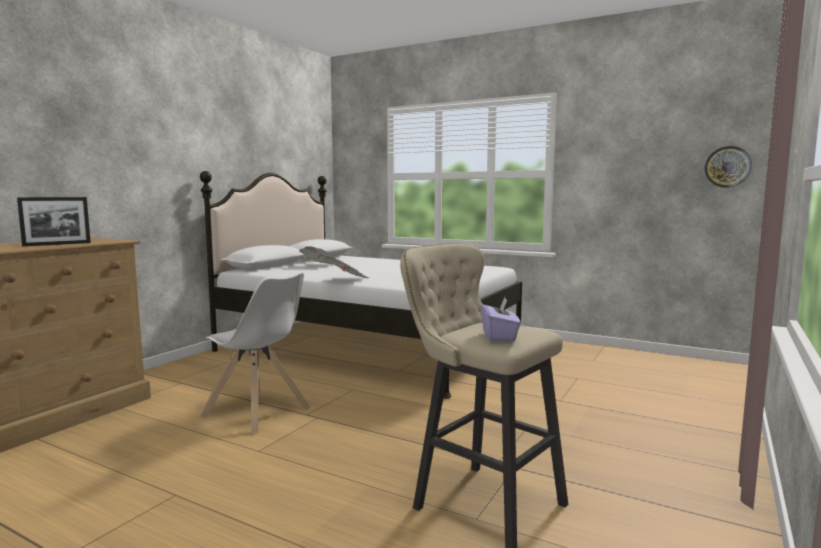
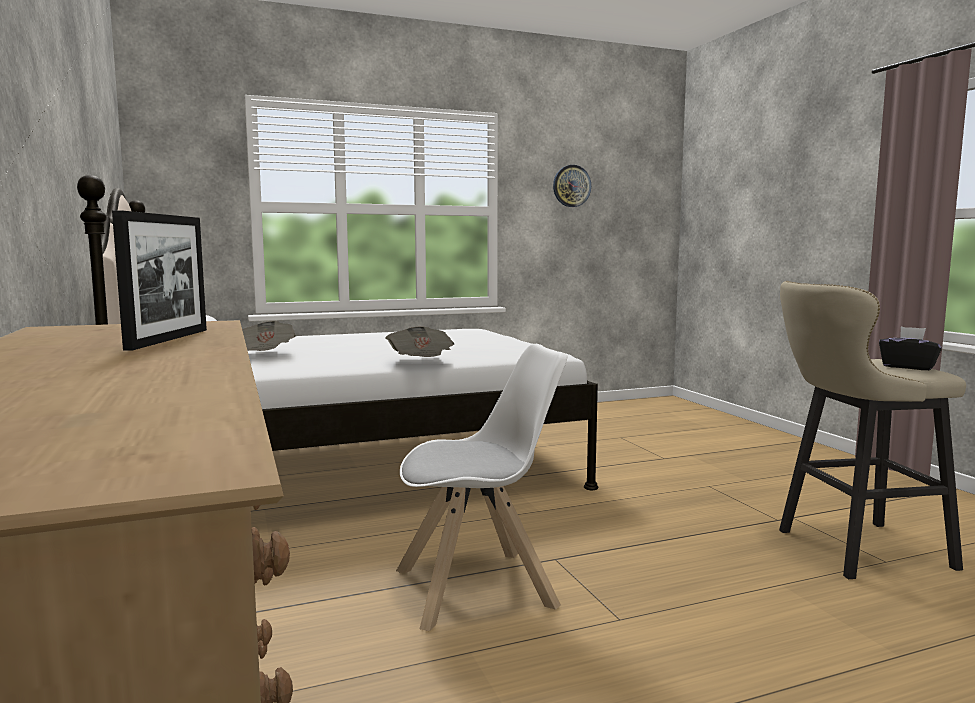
camera: 50 degrees left, 0 degrees up
purple tissue box [481,297,521,342] -> black tissue box [879,327,942,370]
wall clock [704,146,752,188] -> wall clock moved to [553,165,591,207]

